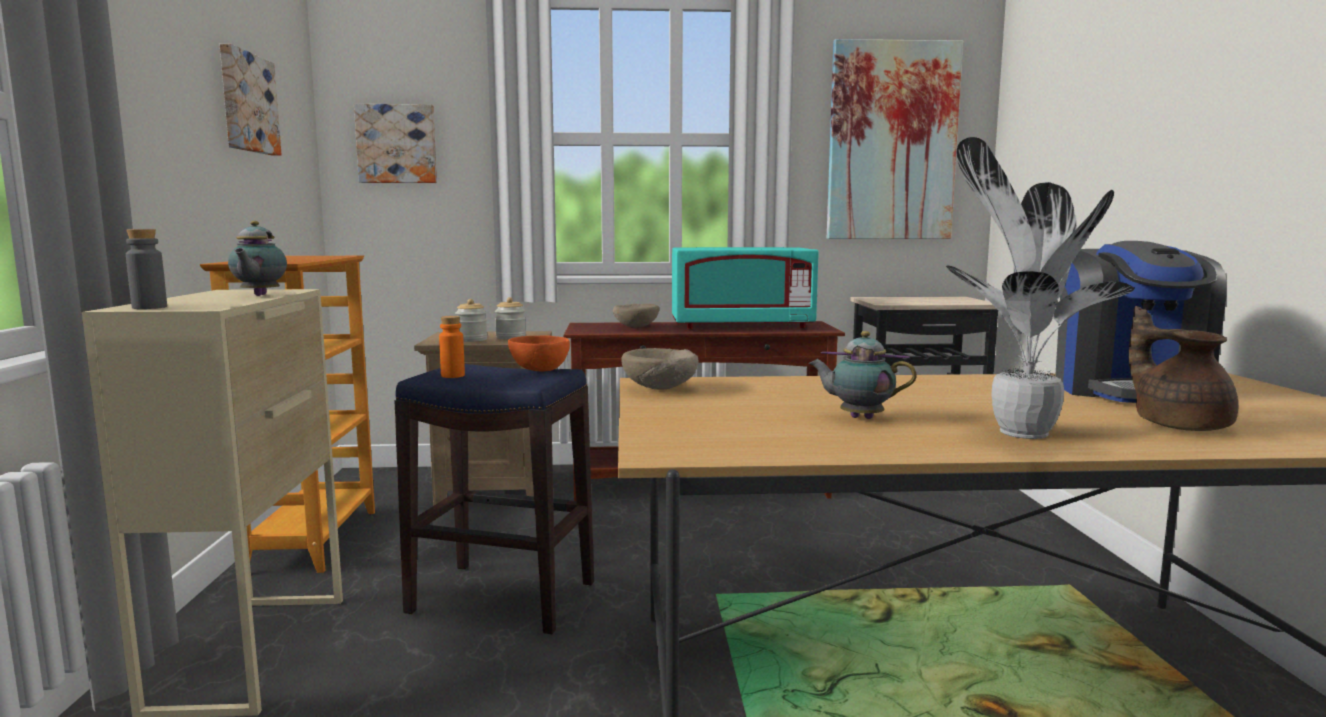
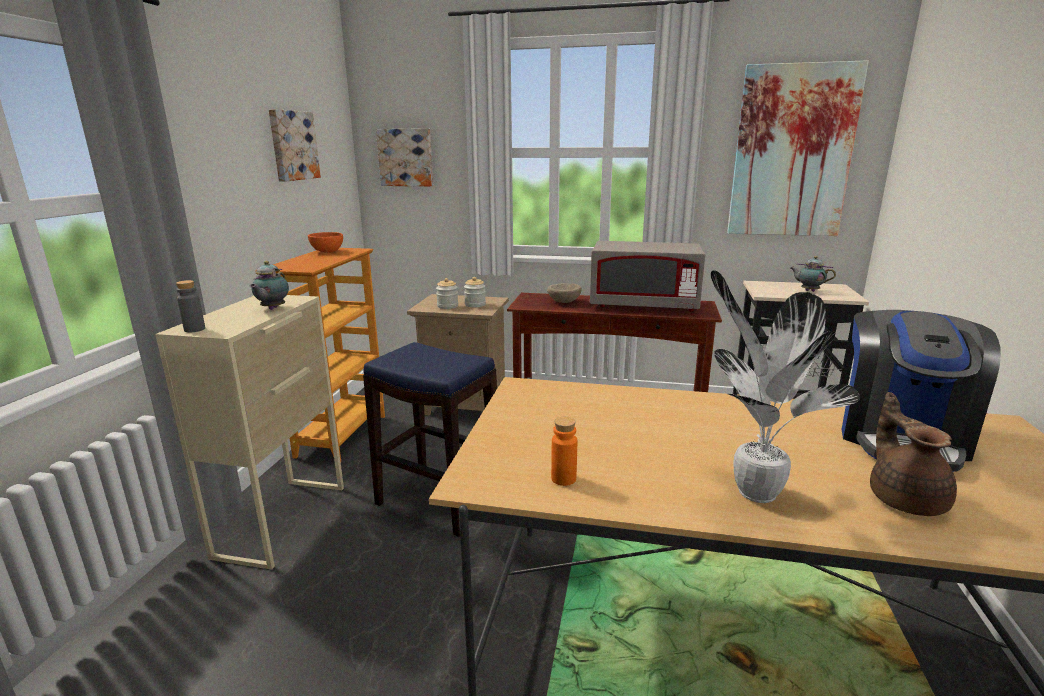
camera: 15 degrees right, 10 degrees up
orange bottle [439,316,465,378] -> orange bottle moved to [551,417,577,486]
orange bowl [508,336,570,371] -> orange bowl moved to [308,232,343,253]
beige bowl [621,348,699,390] -> none
turquoise microwave [672,247,819,329] -> grey microwave [590,241,705,311]
teapot [809,331,917,419] -> teapot moved to [791,256,836,292]

